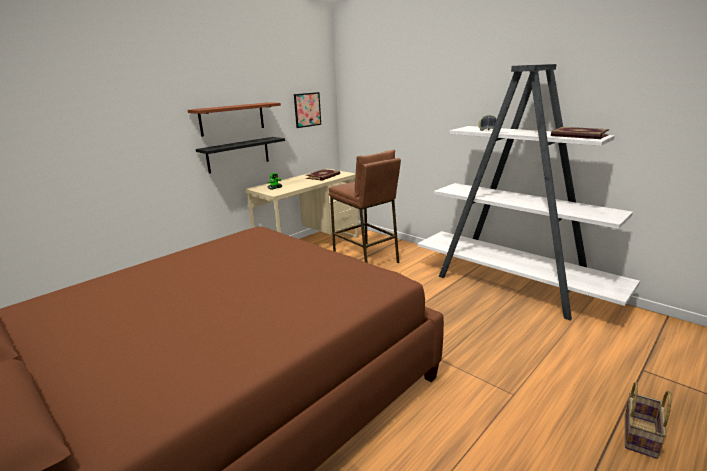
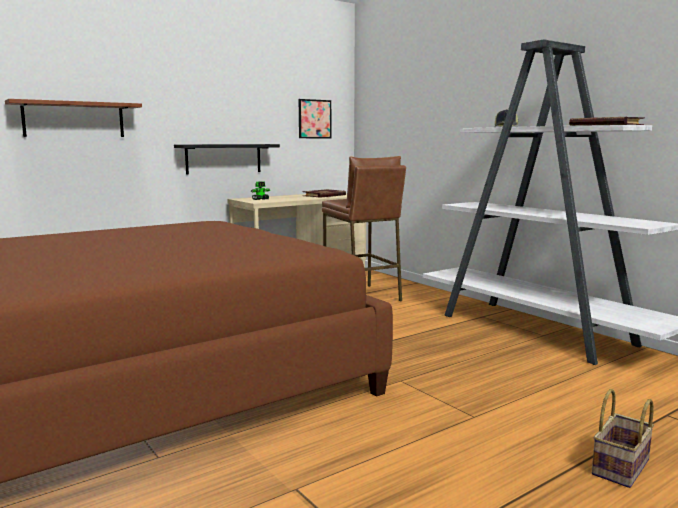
camera: 10 degrees right, 10 degrees down
brown shelf [188,102,281,137] -> brown shelf moved to [5,99,142,137]

